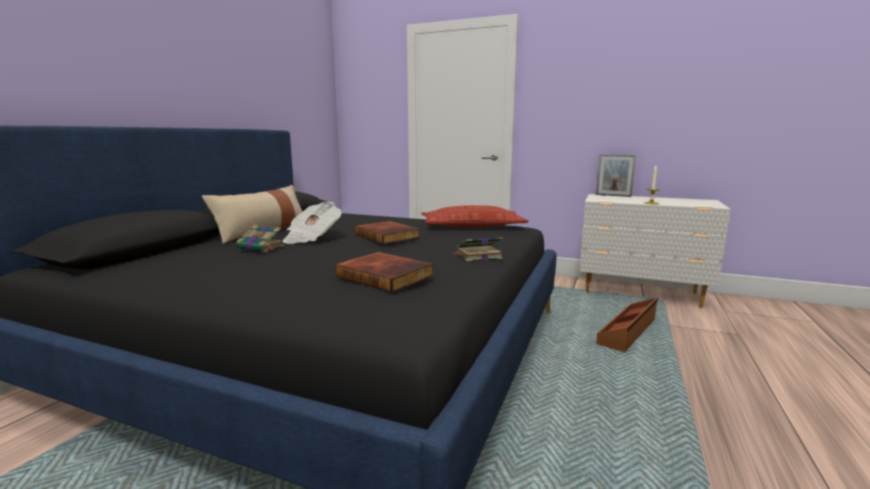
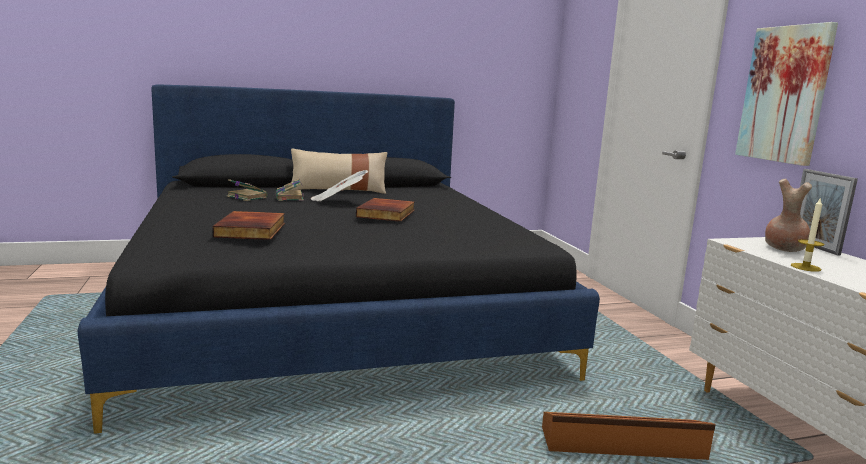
camera: 50 degrees right, 0 degrees up
pillow [421,205,529,228] -> none
book [451,237,503,262] -> book moved to [227,179,267,201]
none -> picture [735,22,838,166]
none -> brown vase [765,179,812,252]

